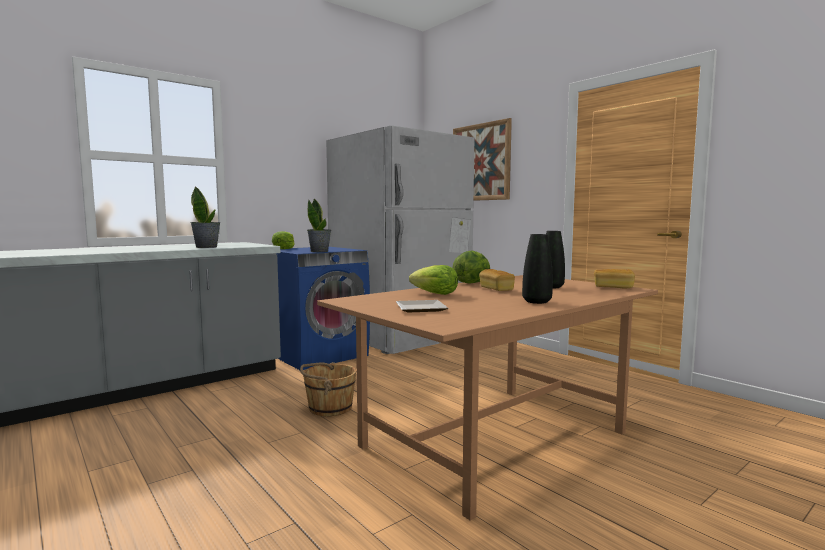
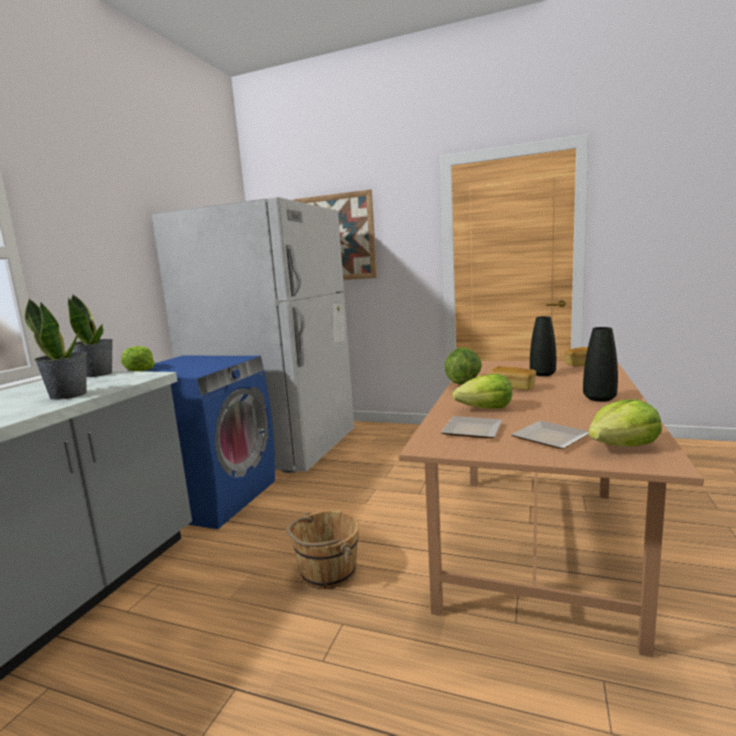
camera: 30 degrees left, 5 degrees up
potted plant [307,198,331,252] -> potted plant moved to [68,295,113,377]
none -> plate [441,416,502,438]
none -> lettuce [588,399,662,447]

